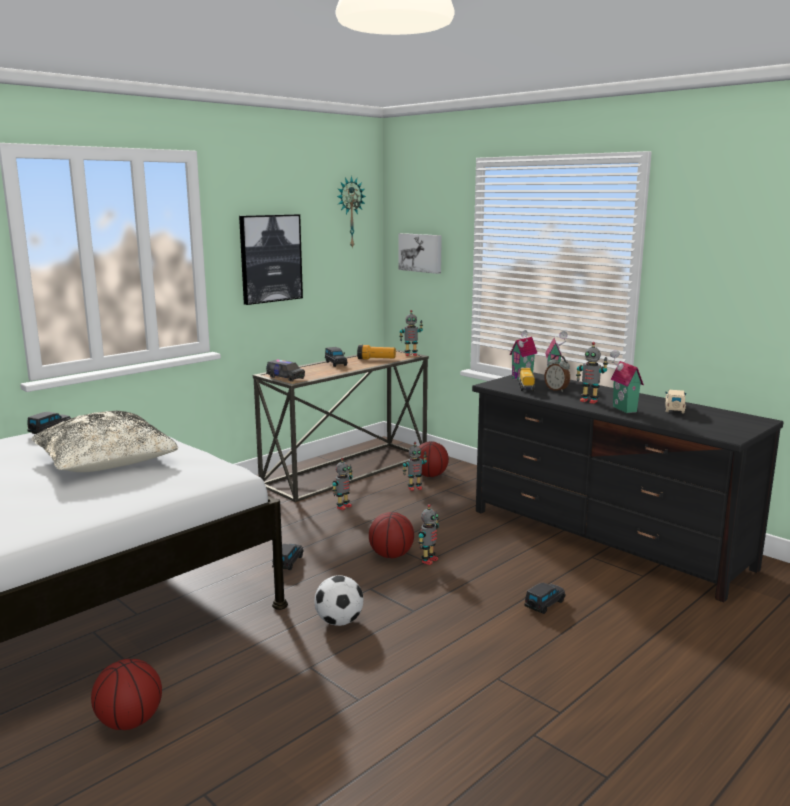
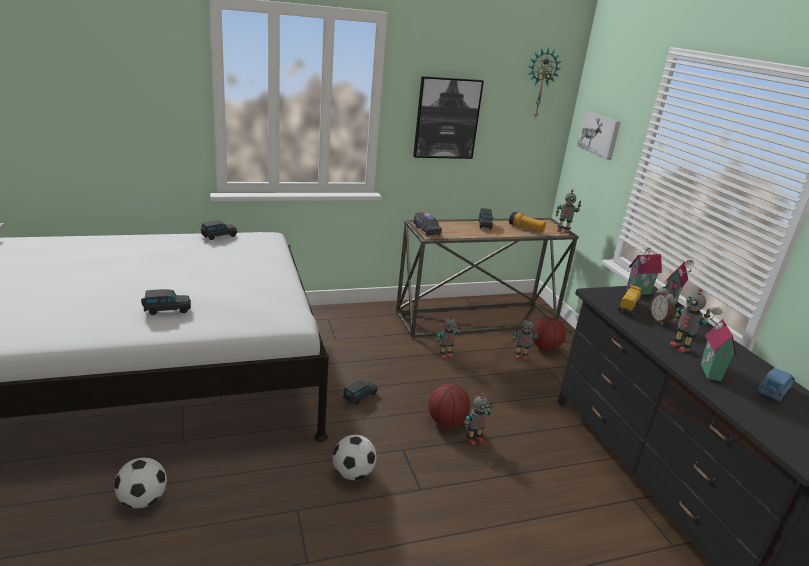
camera: 25 degrees right, 10 degrees up
beige pillow [32,411,178,472] -> none
basketball [91,659,162,730] -> football [114,458,167,508]
black toy car [524,582,565,614] -> black toy car moved to [141,289,191,315]
beige toy car [665,390,686,413] -> blue toy car [757,368,795,402]

